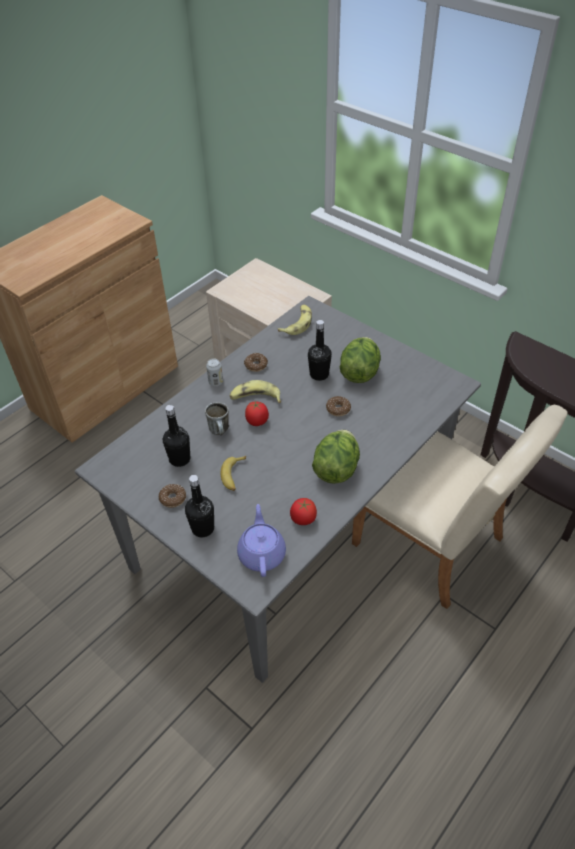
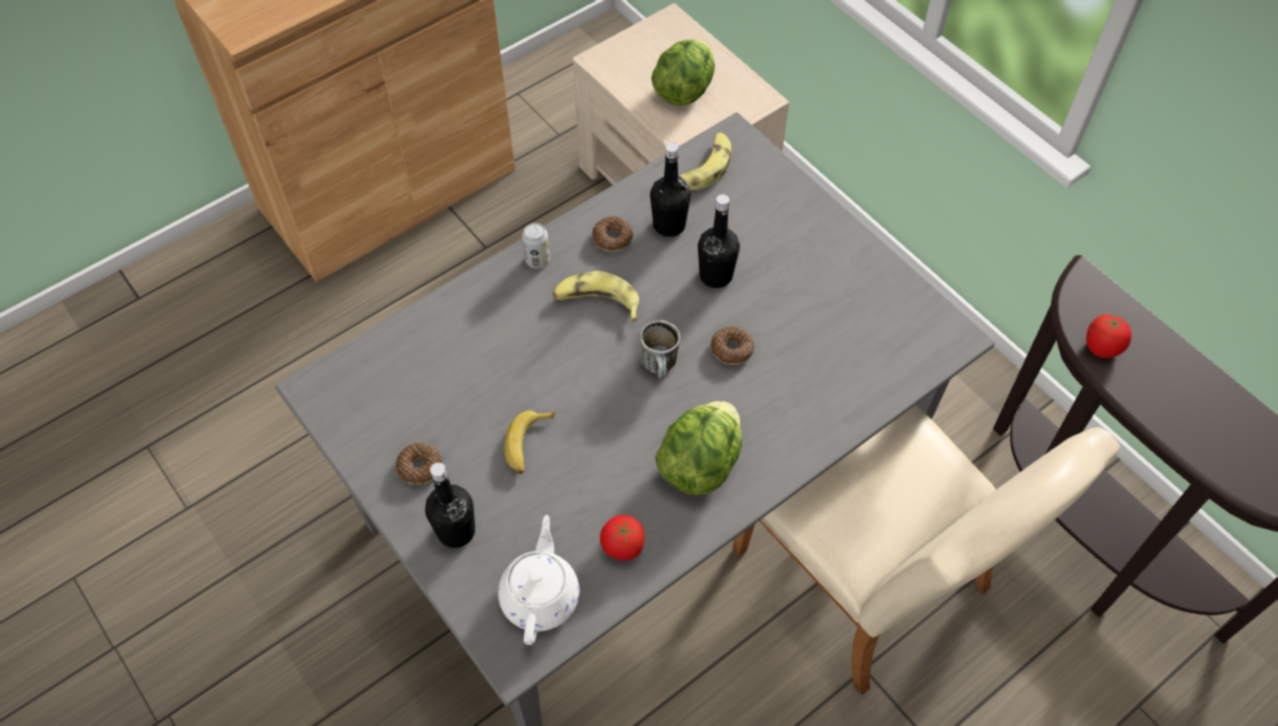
camera: 10 degrees right, 10 degrees up
black bottle [162,405,190,467] -> black bottle moved to [650,142,691,237]
mug [205,402,229,435] -> mug moved to [640,320,680,379]
purple teapot [237,504,286,577] -> white teapot [498,515,580,645]
tomato [245,401,269,426] -> tomato moved to [1086,314,1132,358]
lettuce [340,337,381,383] -> lettuce moved to [651,39,715,106]

